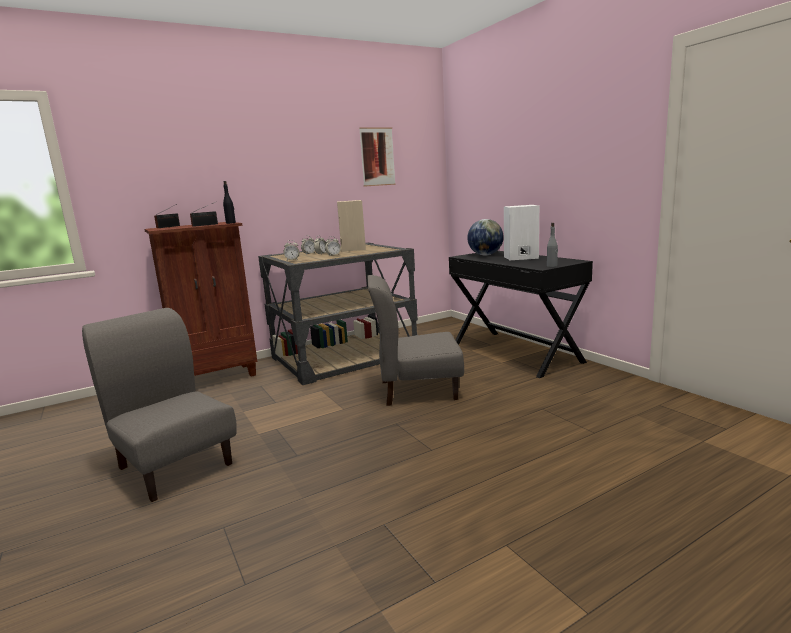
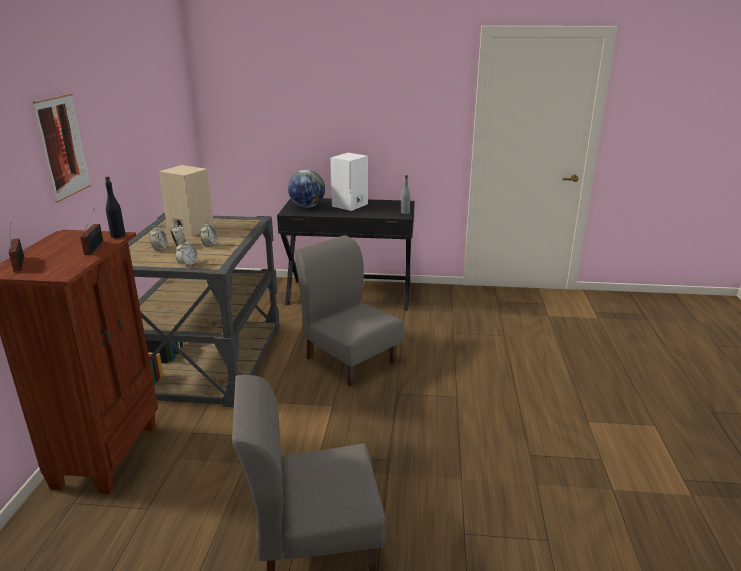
camera: 55 degrees left, 10 degrees up
picture [359,127,396,187] -> picture moved to [33,93,91,203]
grey chair [367,275,464,406] -> grey chair turned 105 degrees clockwise [295,235,404,386]

